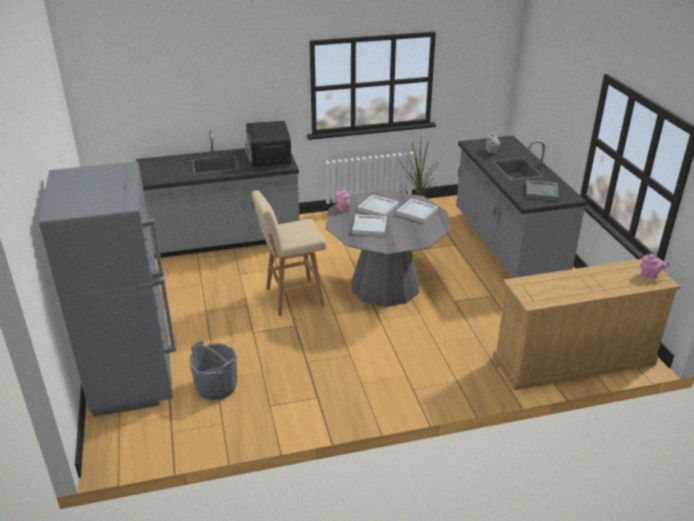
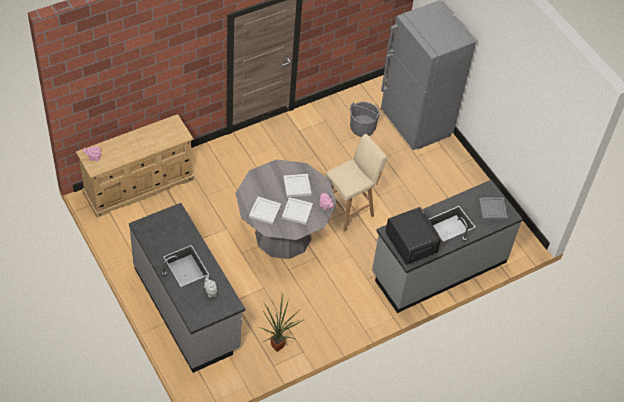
camera: 160 degrees right, 20 degrees up
grey tray [526,180,558,201] -> grey tray moved to [479,197,508,220]

